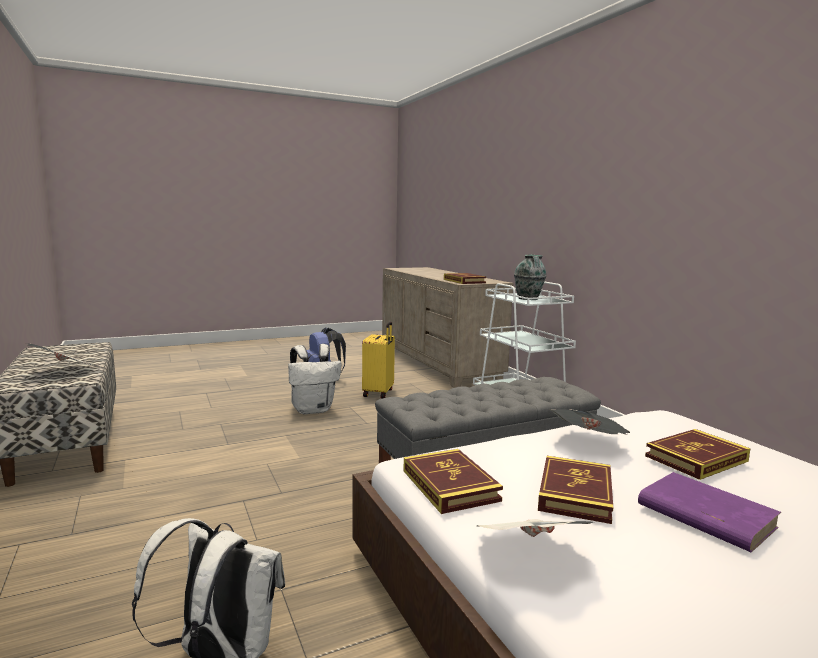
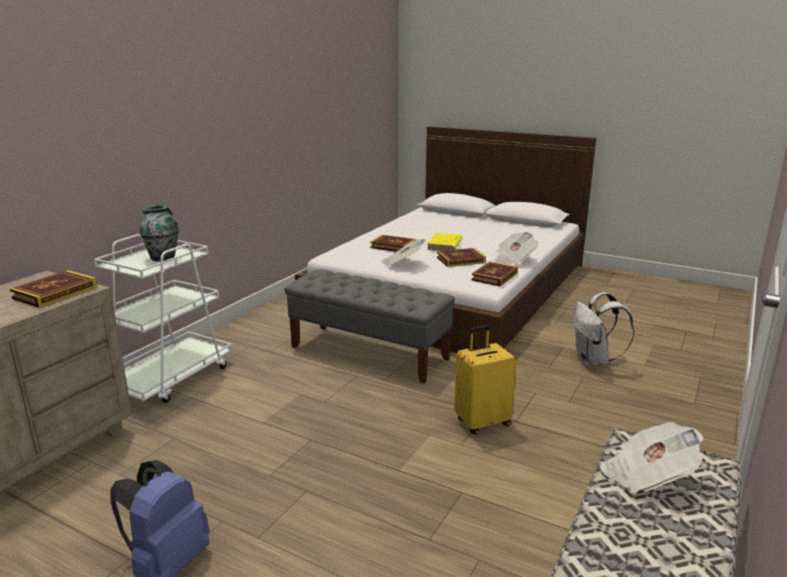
camera: 125 degrees left, 10 degrees up
white backpack [288,344,341,414] -> none
yellow suitcase [362,322,395,399] -> yellow suitcase moved to [454,325,517,434]
purple book [638,472,781,552] -> yellow book [427,233,462,251]

